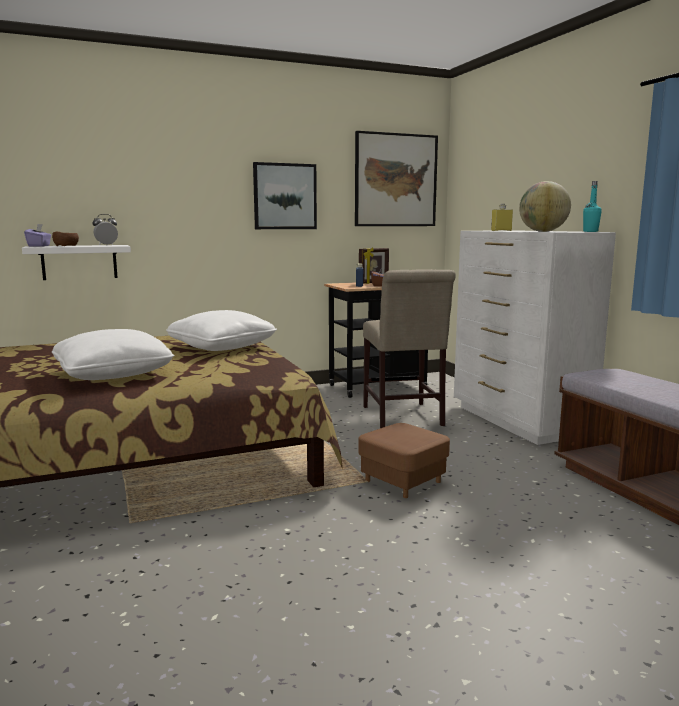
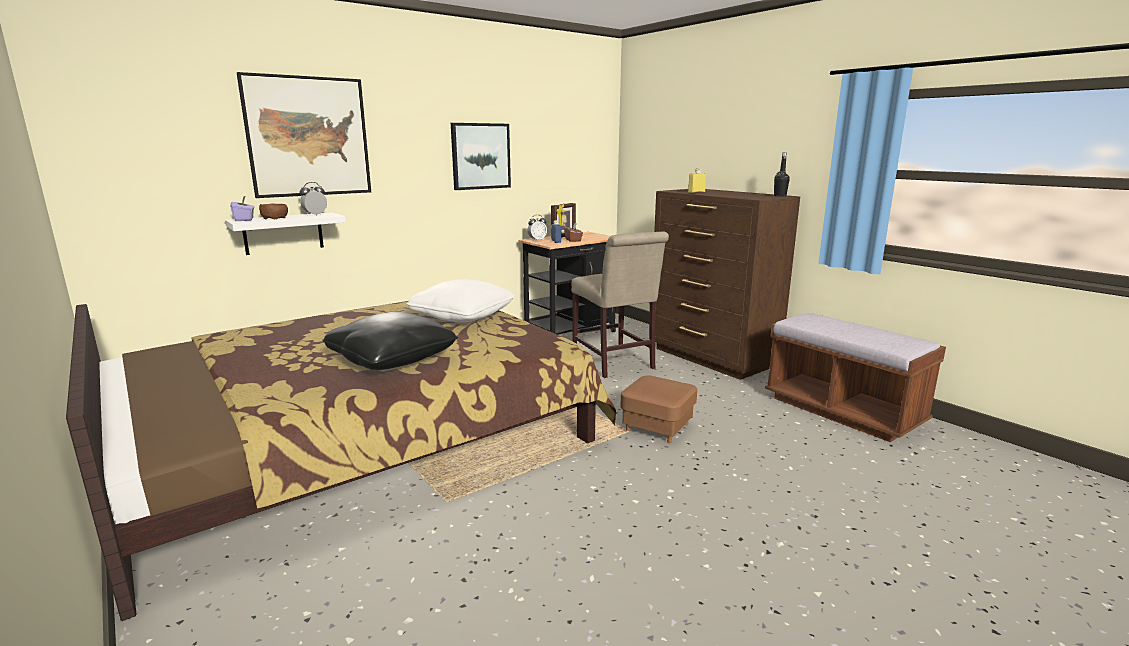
camera: 15 degrees left, 5 degrees up
white pillow [52,329,174,380] -> black pillow [323,311,458,370]
picture [355,131,438,226] -> picture moved to [237,72,371,198]
white dresser [454,230,616,445] -> brown dresser [654,189,800,380]
globe [519,181,571,232] -> none
turquoise bottle [583,181,602,232] -> black bottle [774,153,790,197]
none -> alarm clock [527,215,547,241]

